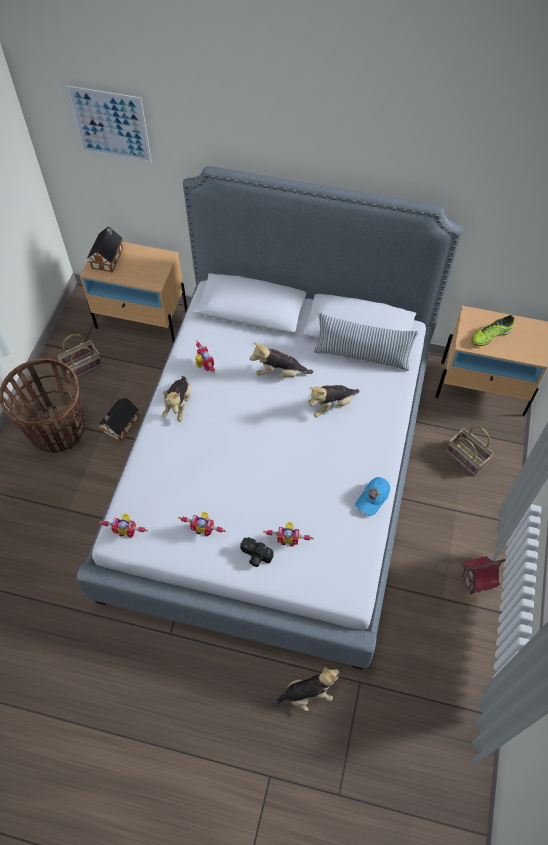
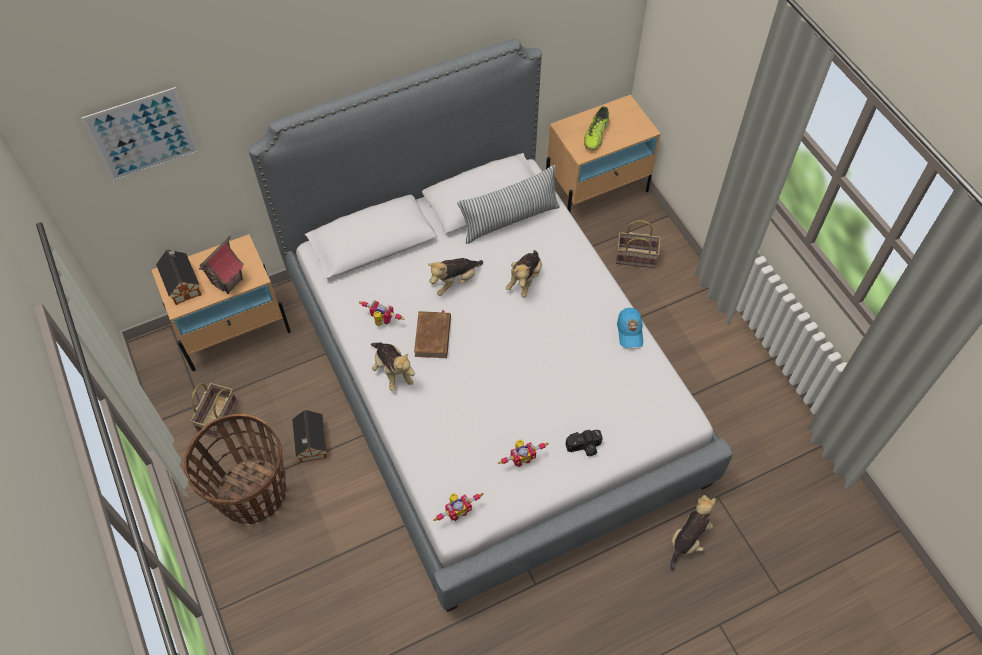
camera: 40 degrees left, 0 degrees up
toy robot [263,522,314,547] -> none
toy house [462,556,506,595] -> toy house moved to [199,236,244,294]
none -> brown book [414,310,451,358]

